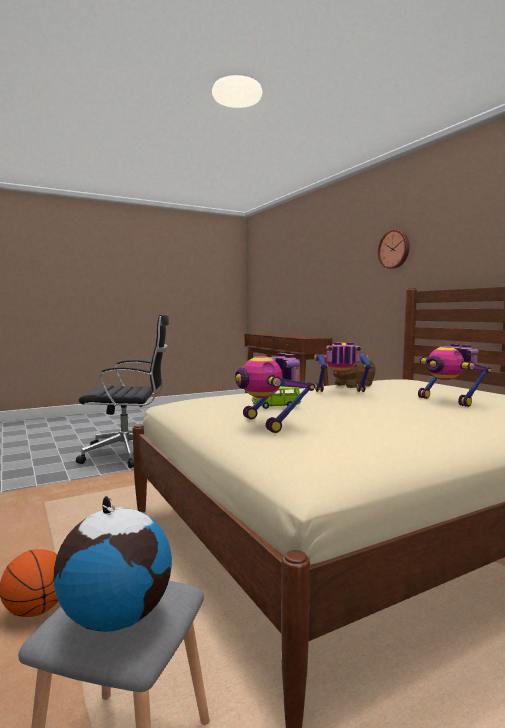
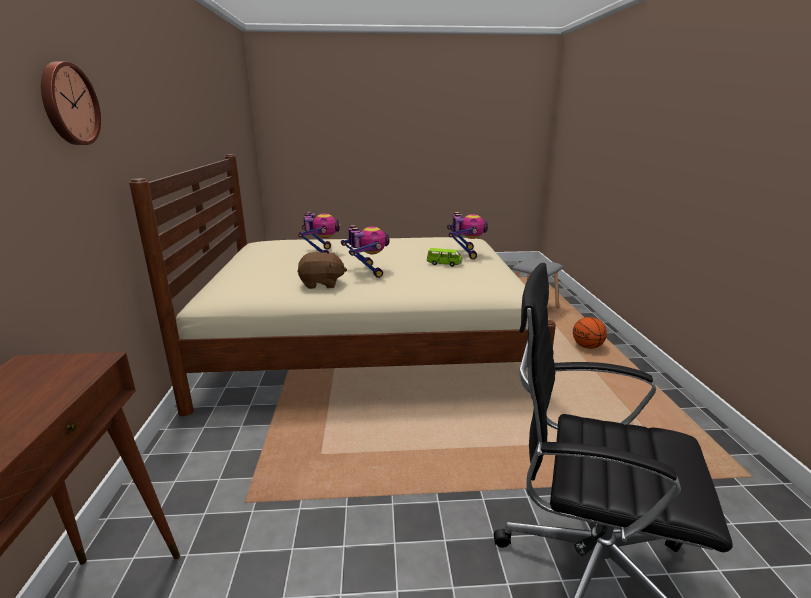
camera: 155 degrees left, 15 degrees up
globe [53,496,172,632] -> none
toy robot [314,342,372,392] -> toy robot turned 135 degrees counterclockwise [341,225,390,278]

